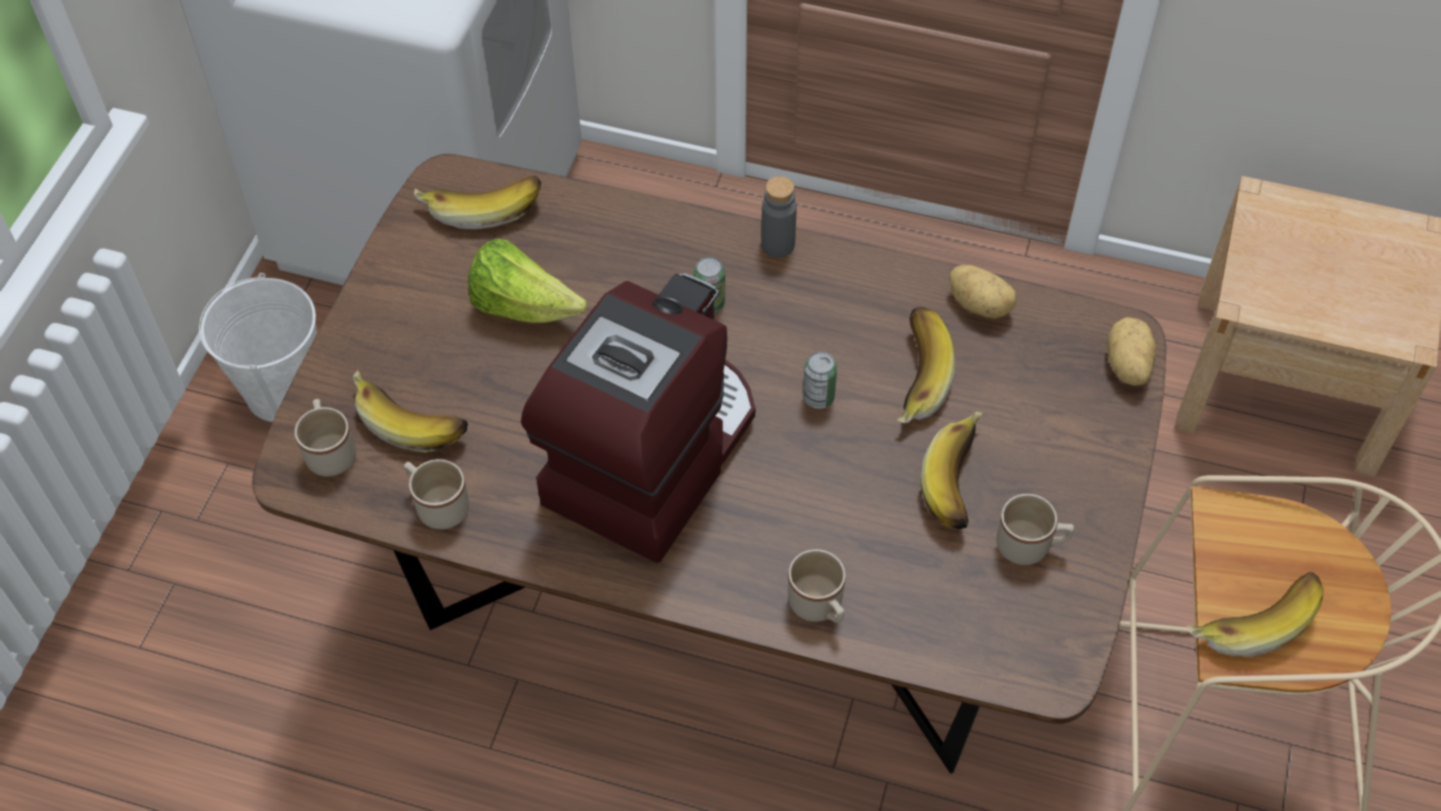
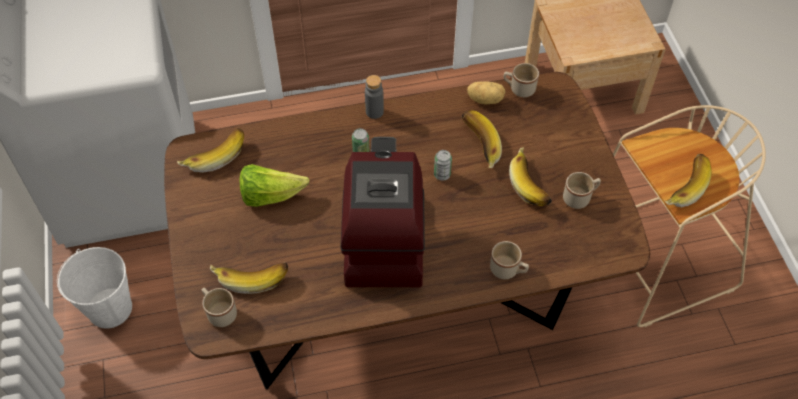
camera: 30 degrees left, 0 degrees up
beige mug [404,459,469,530] -> beige mug moved to [504,63,539,97]
potato [1107,317,1156,386] -> none

